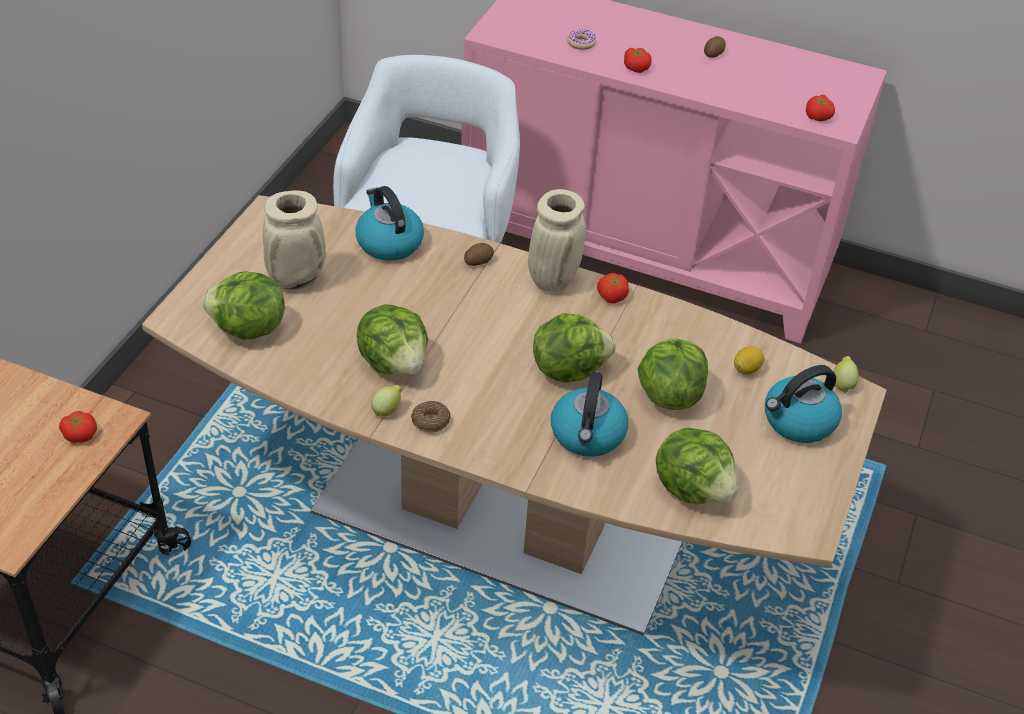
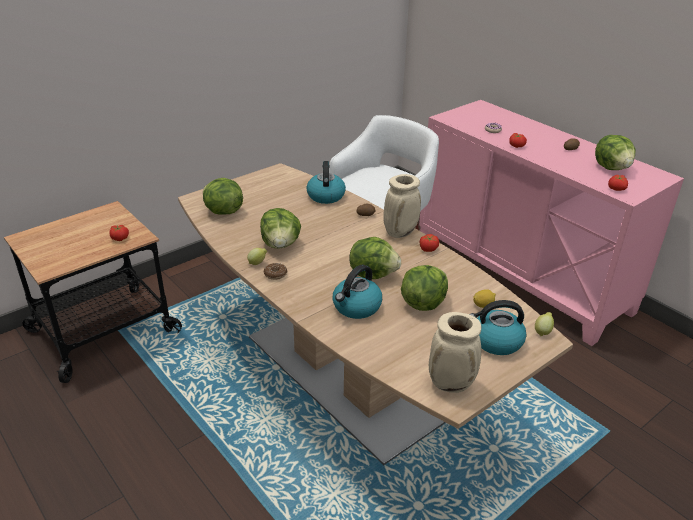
camera: 30 degrees right, 10 degrees down
beige vase [263,190,326,290] -> beige vase moved to [429,312,481,393]
lettuce [656,427,738,504] -> lettuce moved to [595,135,636,170]

